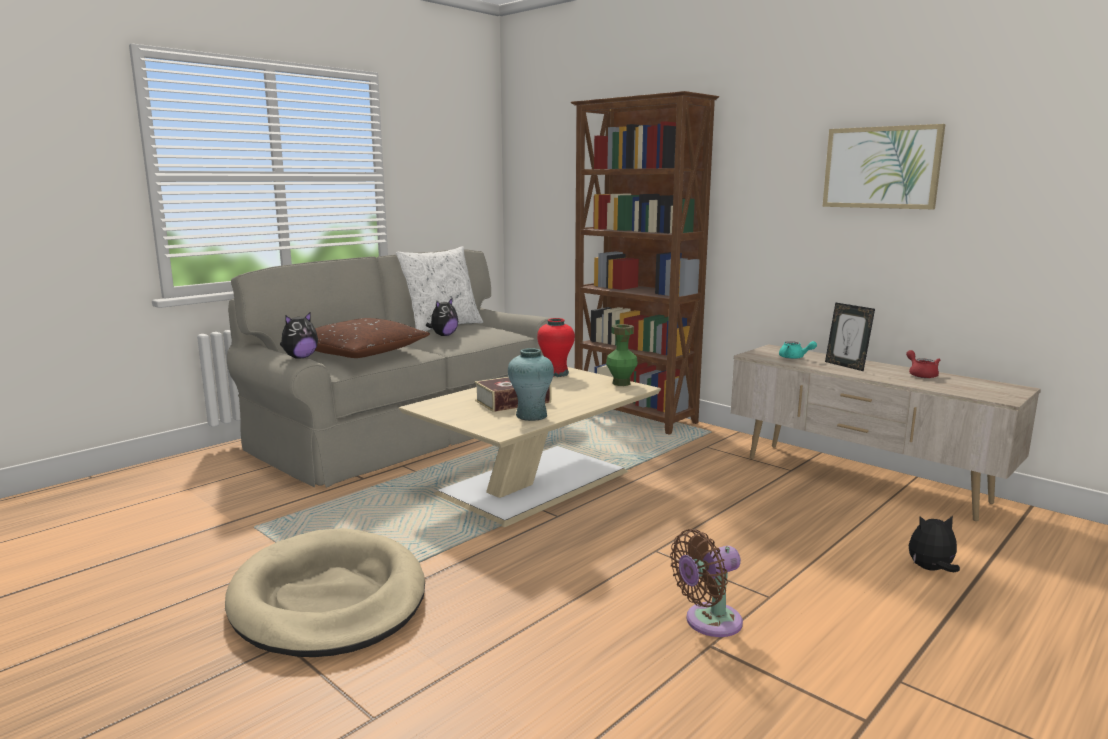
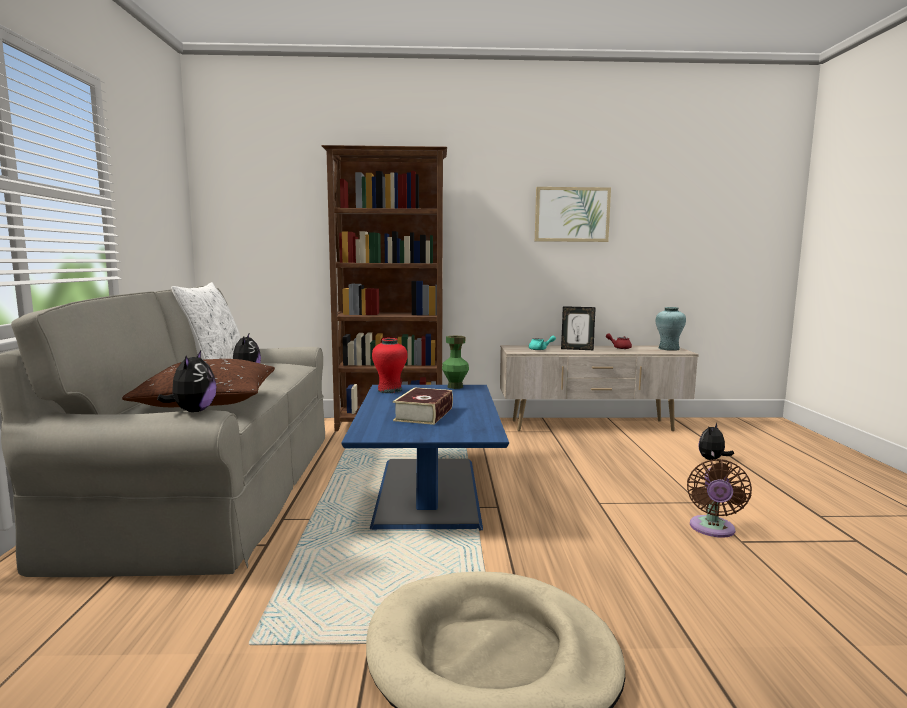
camera: 45 degrees left, 5 degrees down
beige coffee table [399,367,661,527] -> blue coffee table [341,385,509,531]
turquoise vase [508,348,554,421] -> turquoise vase moved to [656,307,686,351]

